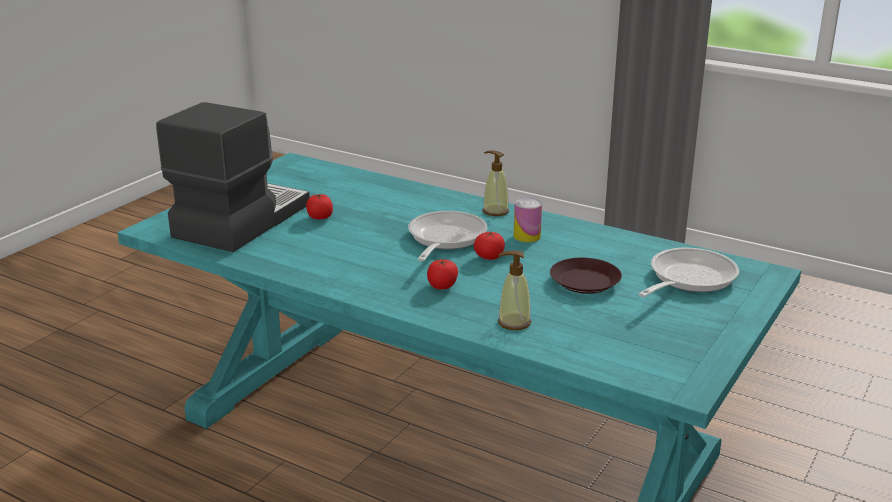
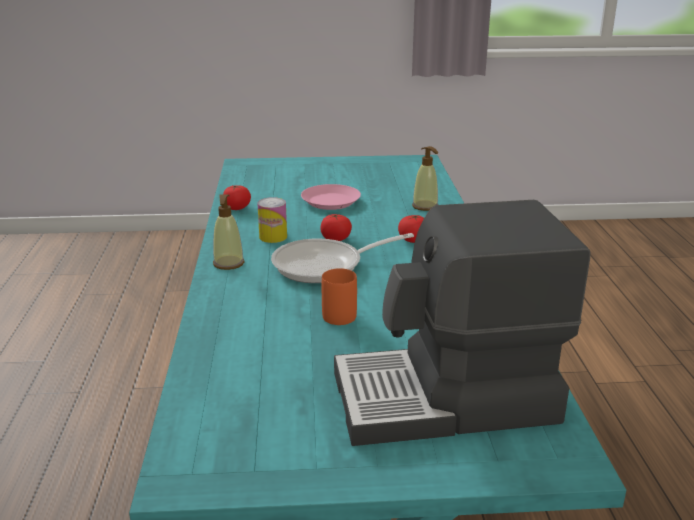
camera: 125 degrees left, 0 degrees up
tomato [306,194,333,219] -> tomato moved to [223,185,251,210]
brown plate [550,258,622,294] -> pink plate [301,184,361,210]
frying pan [638,248,739,297] -> none
none -> orange mug [322,268,357,325]

